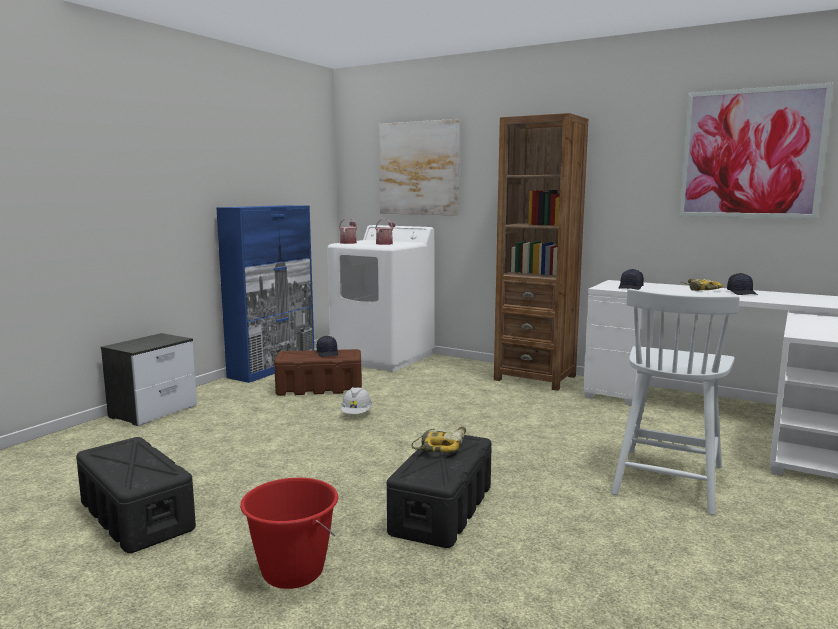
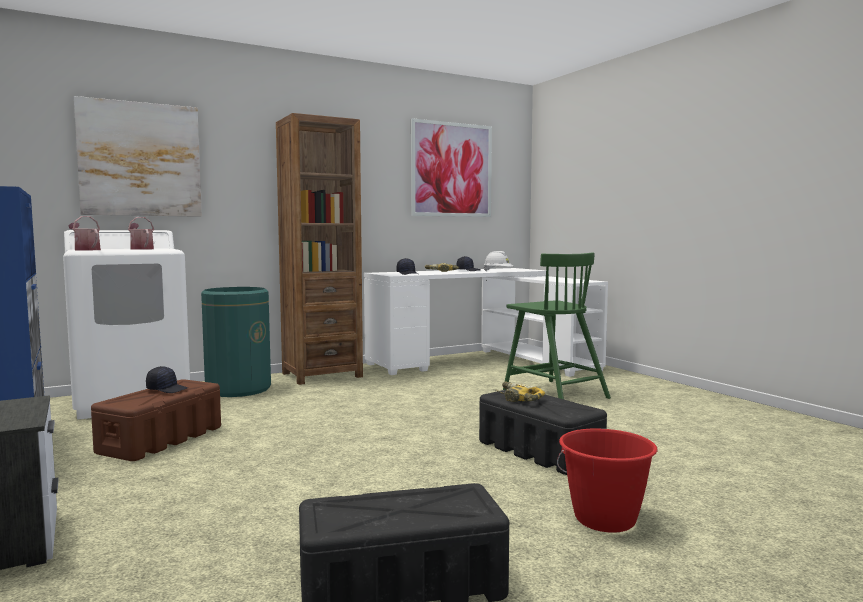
camera: 60 degrees left, 5 degrees down
white hard hat [341,387,373,414] -> white hard hat moved to [484,251,513,271]
white chair [611,289,740,515] -> green chair [503,252,611,399]
none -> green trash can [201,287,271,397]

